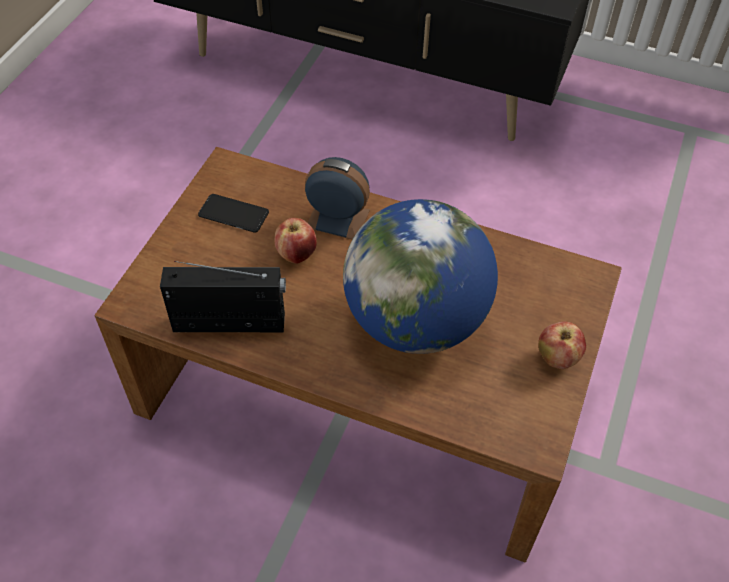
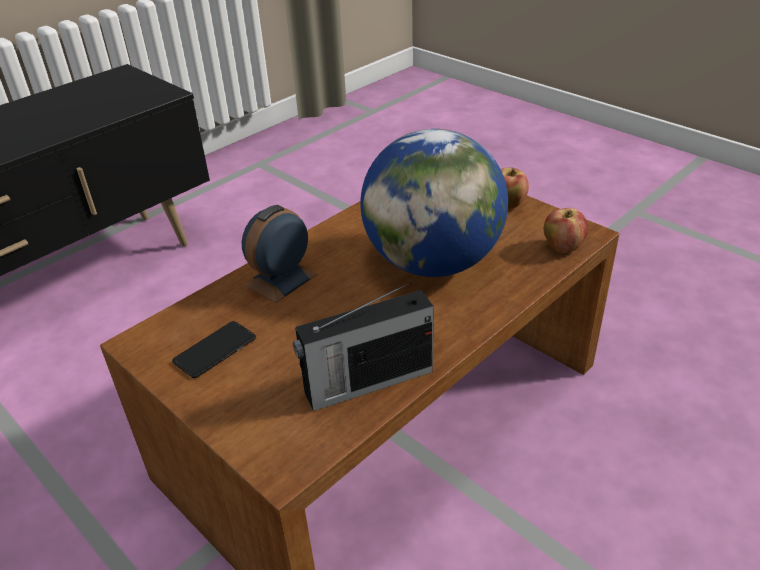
camera: 65 degrees left, 15 degrees down
radio [160,261,286,332] -> radio turned 135 degrees counterclockwise [293,282,433,411]
apple [275,218,317,264] -> apple moved to [544,208,588,253]

